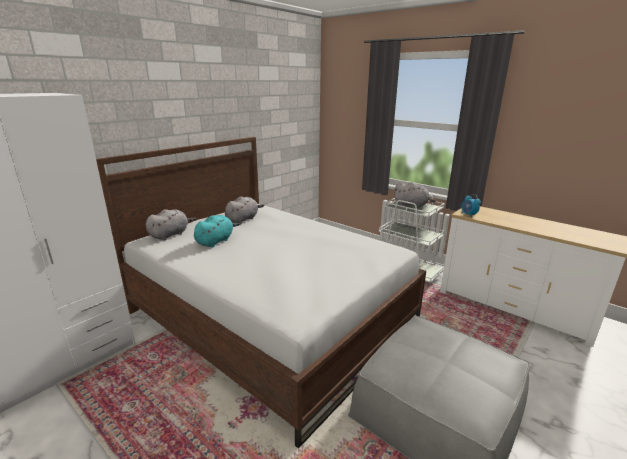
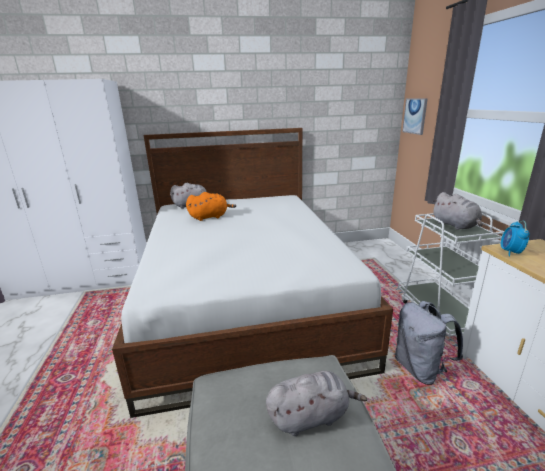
camera: 40 degrees right, 0 degrees up
turquoise plush toy [194,215,240,248] -> orange plush toy [186,192,236,221]
grey plush toy [225,196,264,224] -> grey plush toy moved to [266,371,367,436]
none -> grey backpack [395,301,463,385]
none -> picture [402,98,428,135]

